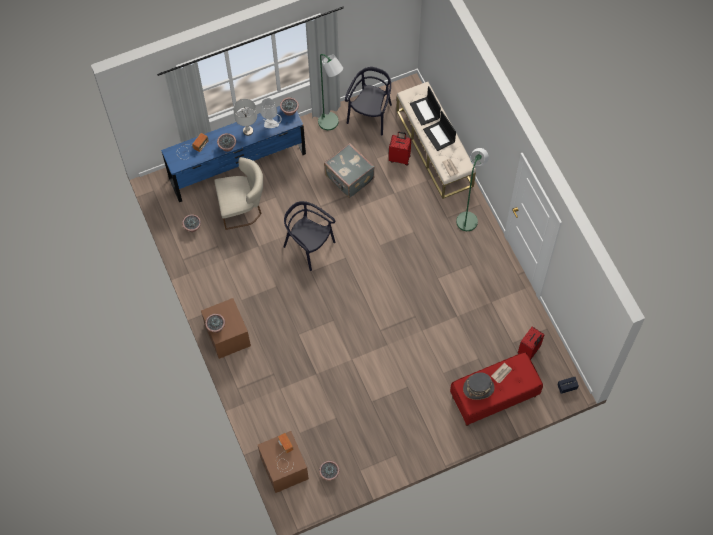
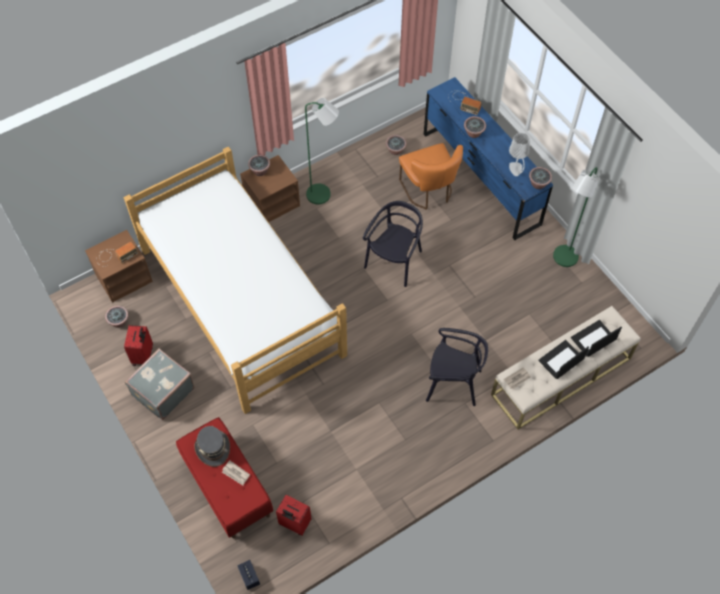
camera: 80 degrees right, 5 degrees down
beige chair [214,157,263,230] -> orange chair [399,143,463,210]
grey table lamp [233,99,257,136] -> none
grey suitcase [324,143,374,198] -> grey suitcase moved to [125,349,195,420]
black chair [345,67,392,135] -> black chair moved to [426,328,488,406]
red suitcase [389,132,411,166] -> red suitcase moved to [124,325,153,366]
green floor lamp [456,148,489,231] -> green floor lamp moved to [305,98,339,204]
none -> bed [124,147,347,414]

